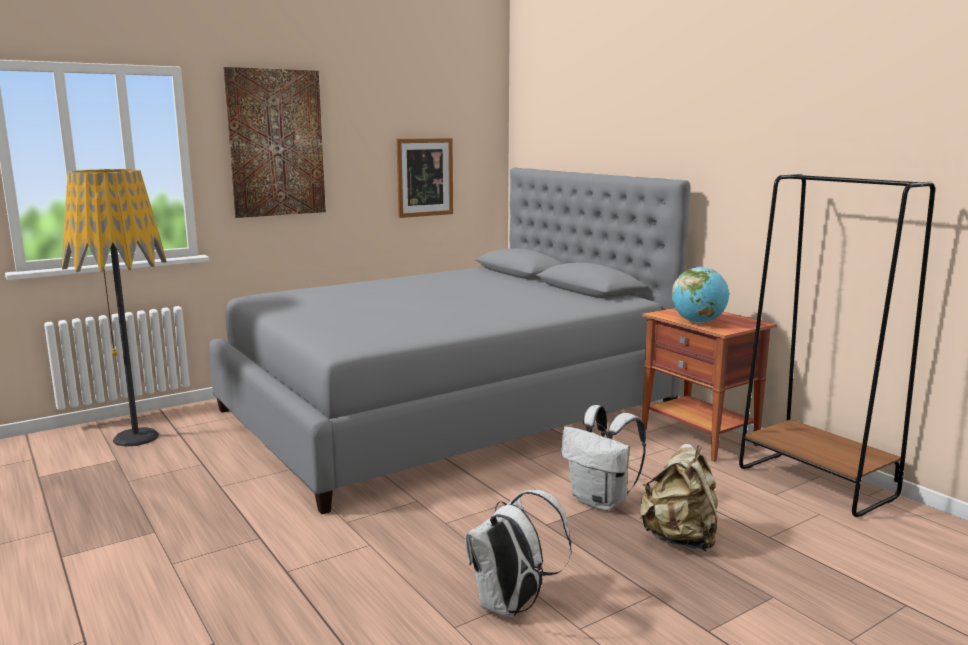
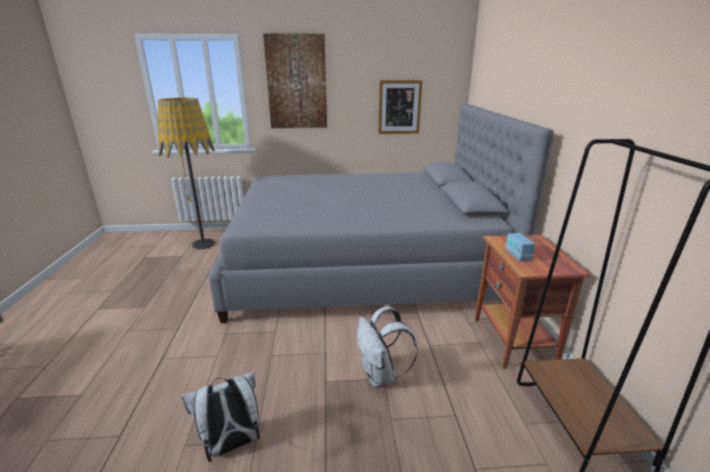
camera: 30 degrees right, 10 degrees up
beige backpack [640,444,717,551] -> none
globe [671,267,729,323] -> radio [505,231,535,261]

